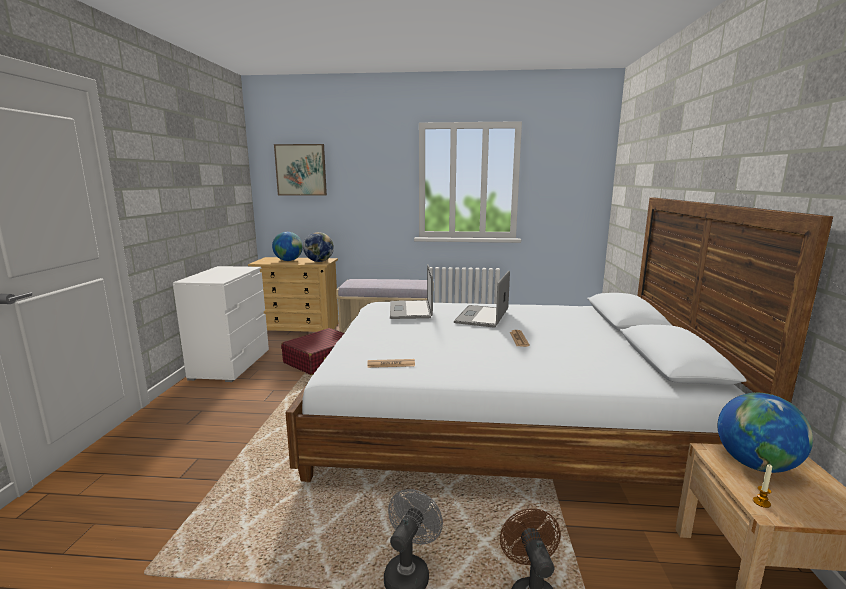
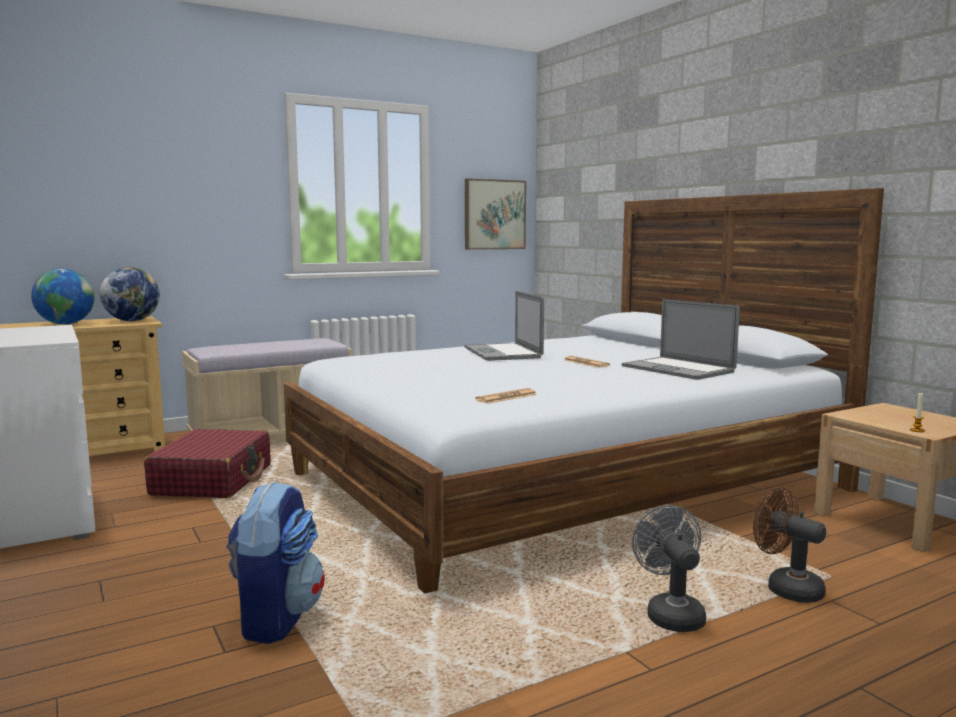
camera: 35 degrees left, 5 degrees down
picture [274,144,327,196] -> picture moved to [465,178,526,250]
laptop [390,264,433,319] -> laptop moved to [622,299,740,380]
globe [718,393,813,473] -> none
none -> backpack [226,481,325,644]

